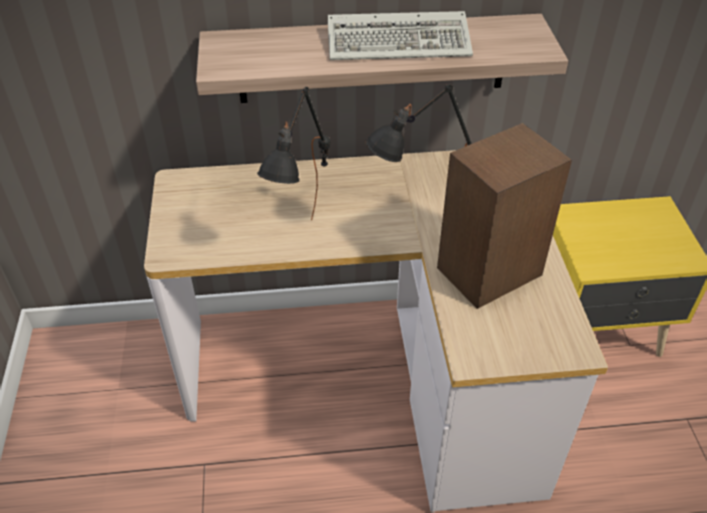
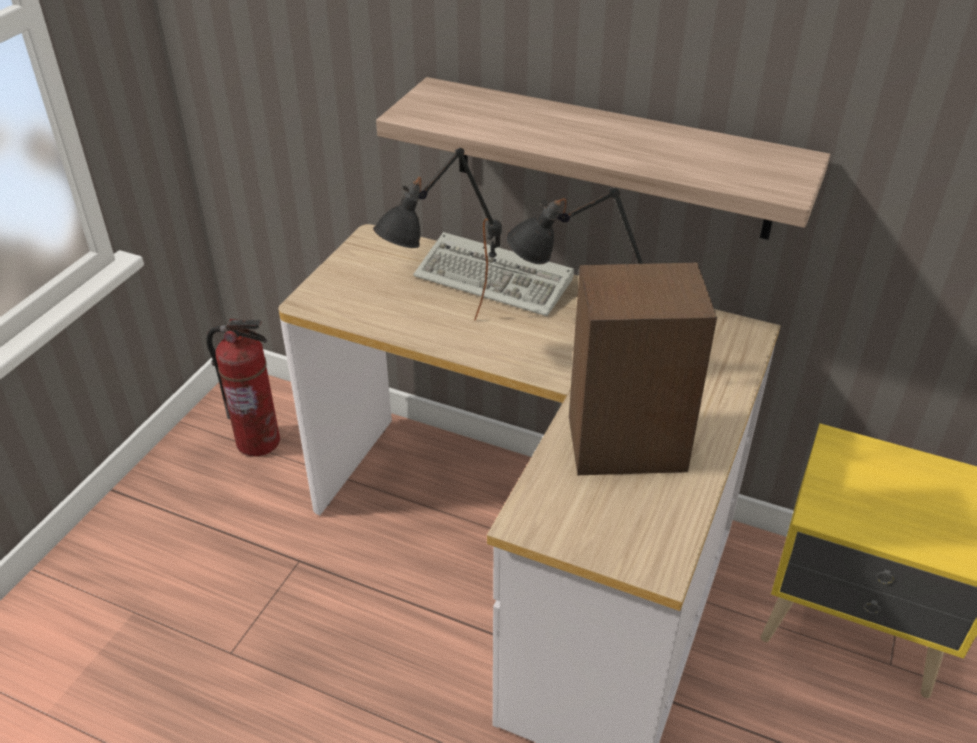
camera: 30 degrees right, 5 degrees down
keyboard [328,11,473,60] -> keyboard moved to [413,232,574,316]
none -> fire extinguisher [206,319,280,457]

